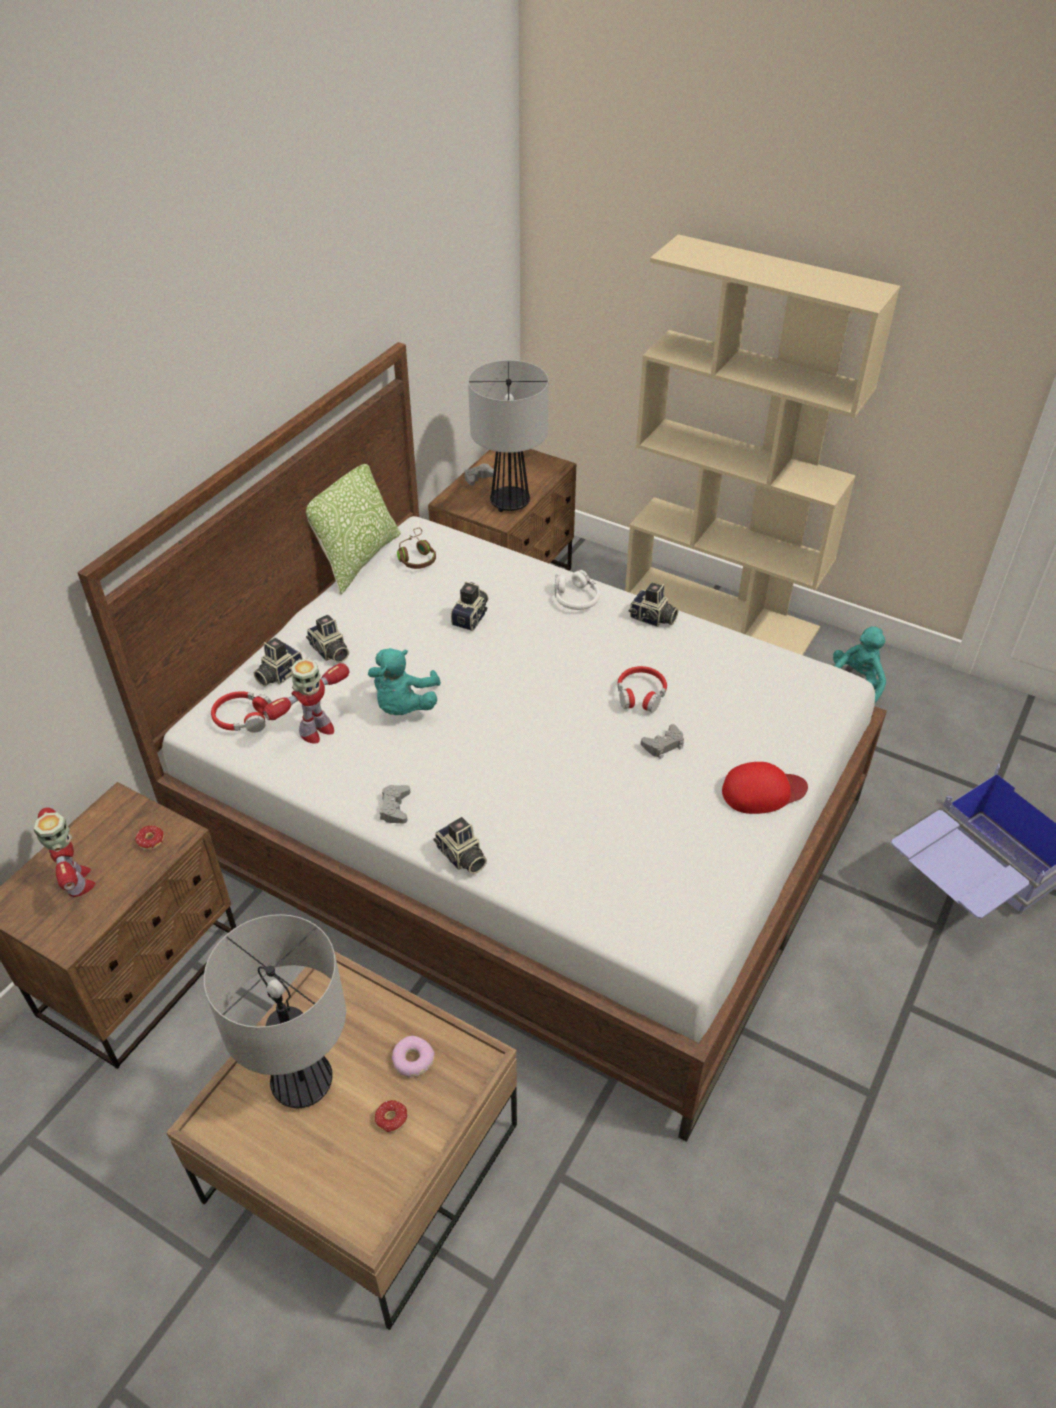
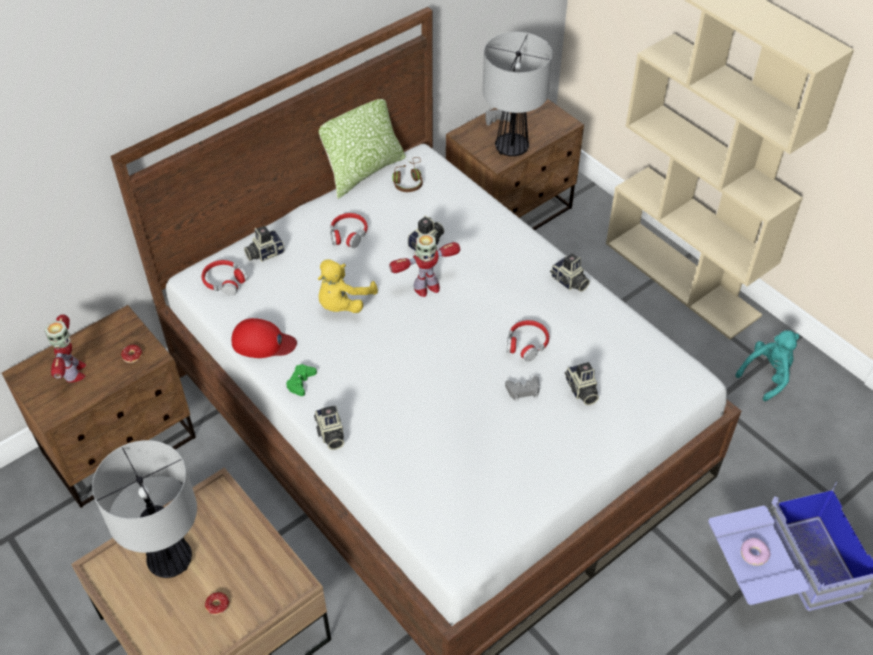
camera: 20 degrees right, 5 degrees up
toy robot [263,658,349,744] -> toy robot moved to [389,234,460,297]
camera [306,615,349,663] -> camera moved to [565,362,599,405]
turquoise plush toy [368,648,441,715] -> yellow plush toy [318,259,378,313]
grey game controller [380,785,411,824] -> green game controller [286,364,317,396]
donut [392,1036,434,1077] -> donut moved to [741,538,770,566]
white headphones [555,569,600,610] -> none
red cap [722,762,808,814] -> red cap moved to [232,318,297,358]
none -> red headphones [330,213,368,248]

